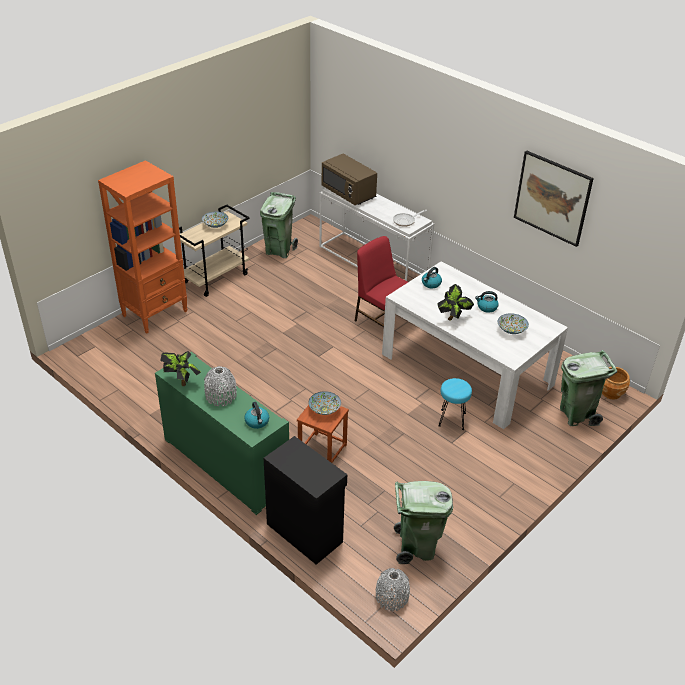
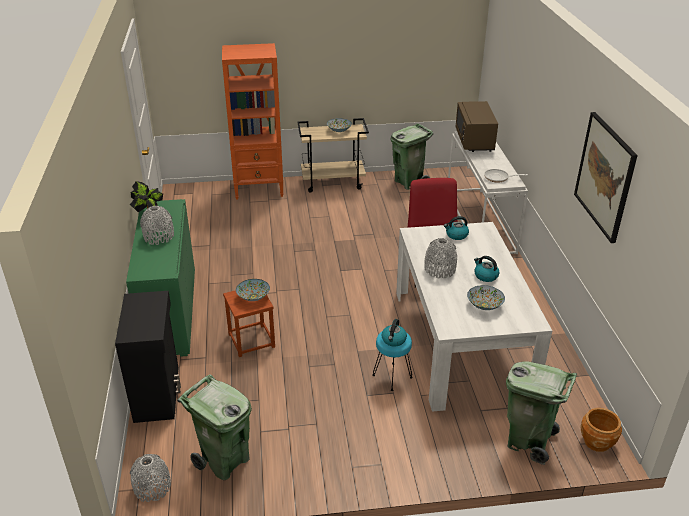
camera: 40 degrees right, 5 degrees down
kettle [244,402,269,429] -> kettle moved to [382,319,407,346]
potted plant [437,284,474,320] -> grey vase [424,238,457,278]

